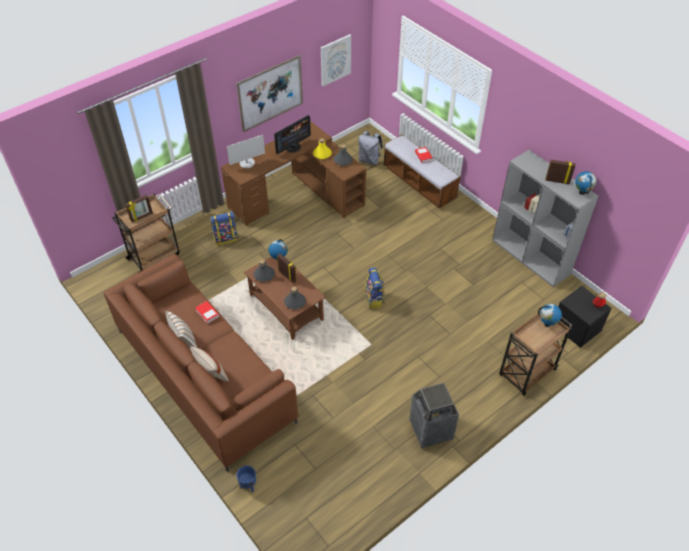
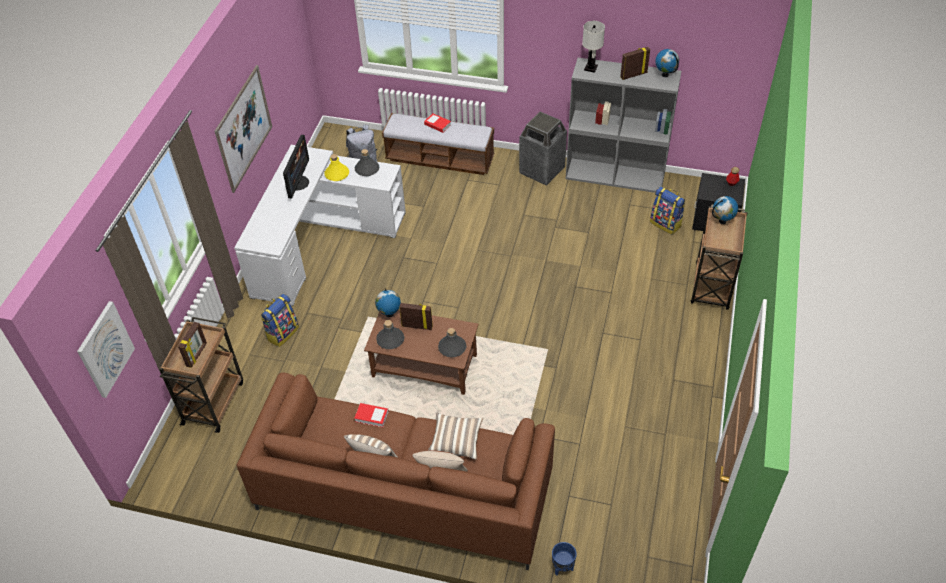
camera: 35 degrees left, 0 degrees up
brown desk [221,122,366,226] -> white desk [234,145,406,306]
monitor [227,135,265,168] -> none
picture [321,34,351,86] -> picture moved to [77,301,135,398]
backpack [365,267,385,309] -> backpack moved to [650,186,685,235]
trash can [409,383,459,448] -> trash can moved to [519,112,567,186]
none -> pillow [428,413,483,460]
none -> white table lamp [582,21,605,73]

